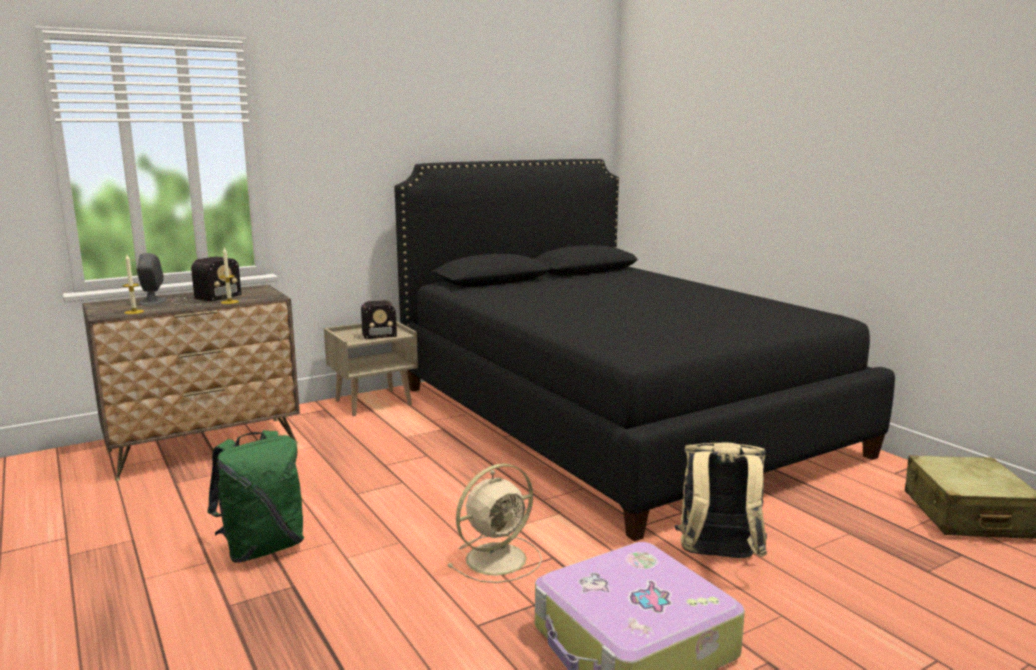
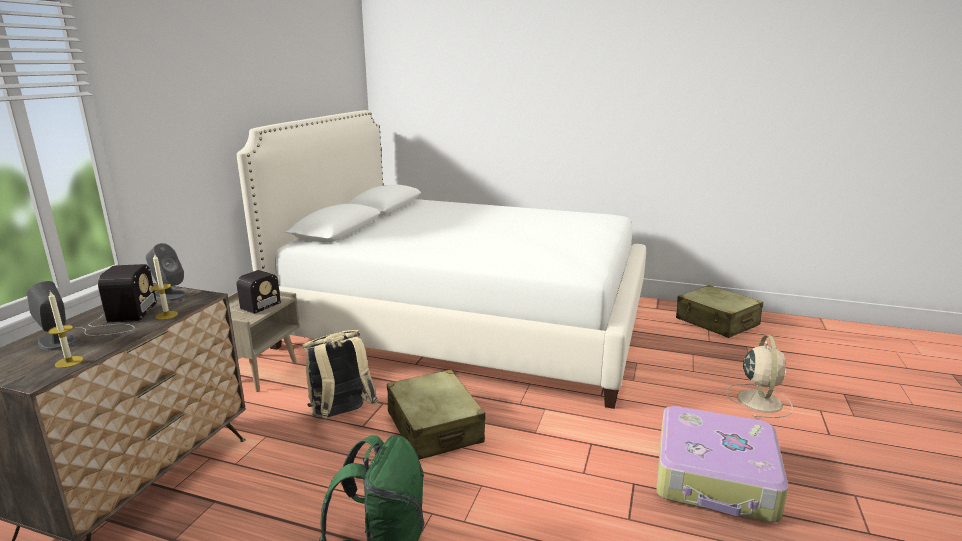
camera: 40 degrees left, 5 degrees up
black bed [394,159,895,542] -> white bed [237,110,646,409]
beige fan [447,464,542,583] -> beige fan moved to [726,335,793,418]
beige backpack [675,443,767,558] -> beige backpack moved to [303,330,378,419]
none -> grey speaker [146,243,187,301]
none -> beige suitcase [387,369,485,460]

